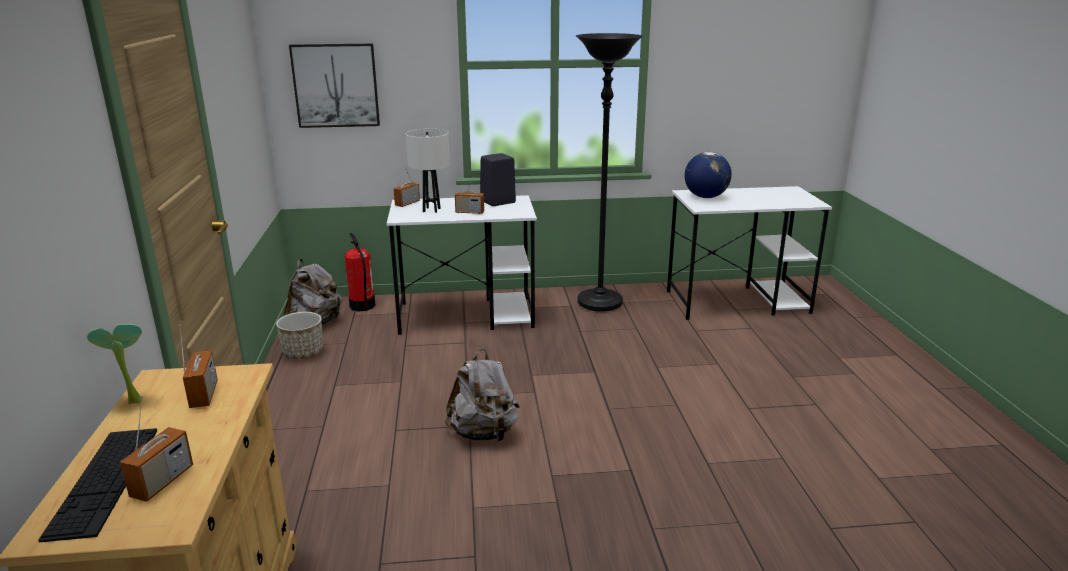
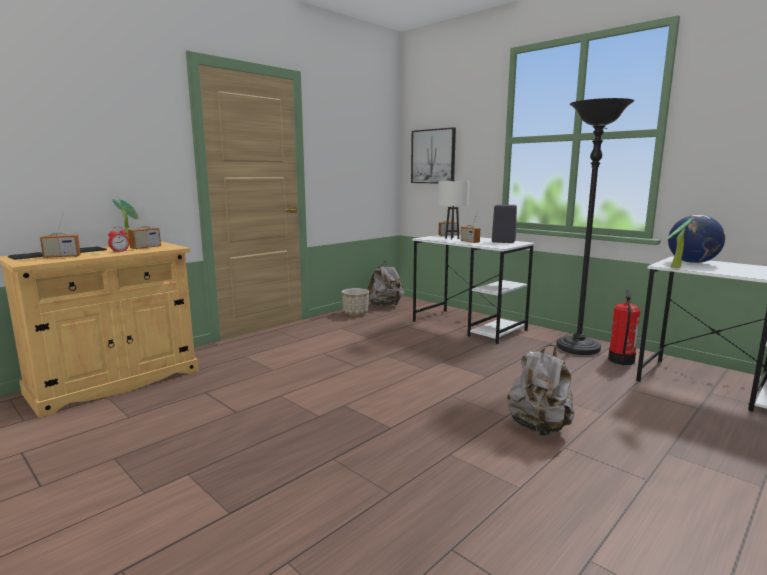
camera: 50 degrees right, 10 degrees down
fire extinguisher [344,233,375,311] -> fire extinguisher moved to [608,289,641,365]
grey backpack [445,349,520,442] -> grey backpack moved to [507,344,575,436]
none -> alarm clock [108,227,129,253]
none -> potted plant [666,217,694,268]

